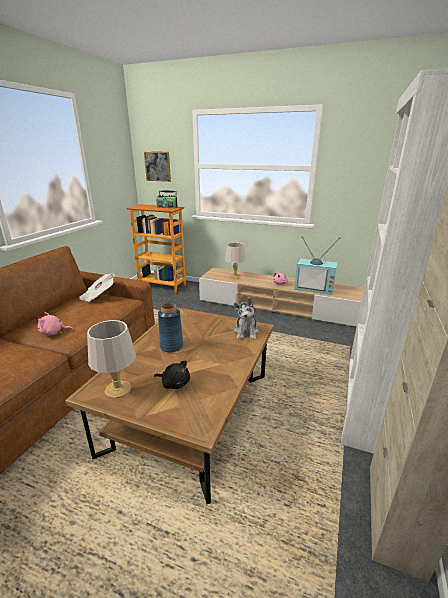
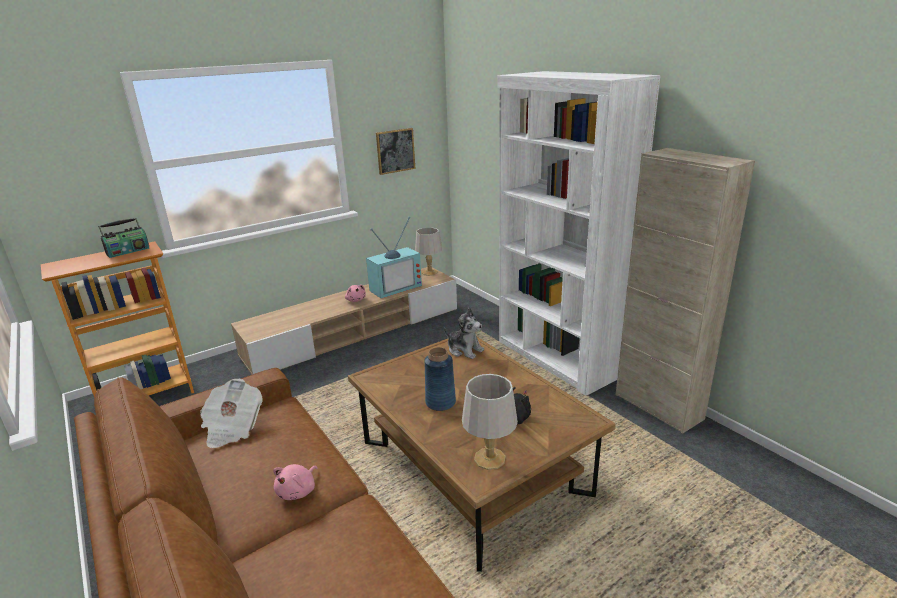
camera: 55 degrees left, 0 degrees up
picture [144,152,171,182] -> picture moved to [376,128,415,175]
grey table lamp [225,243,246,279] -> grey table lamp moved to [415,227,442,276]

